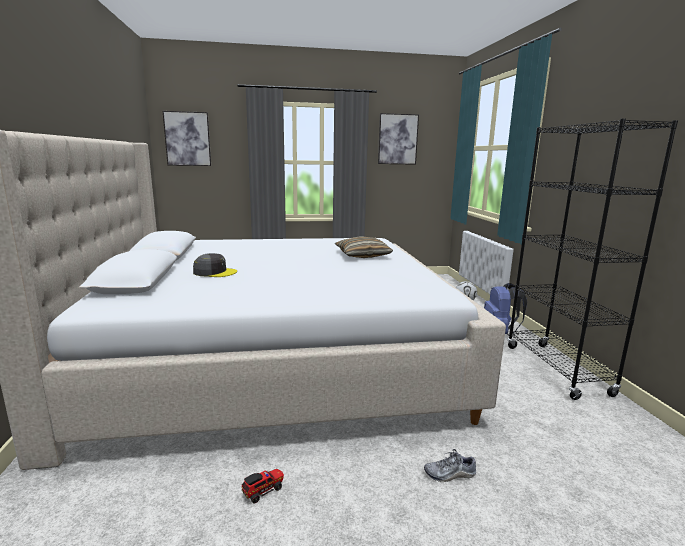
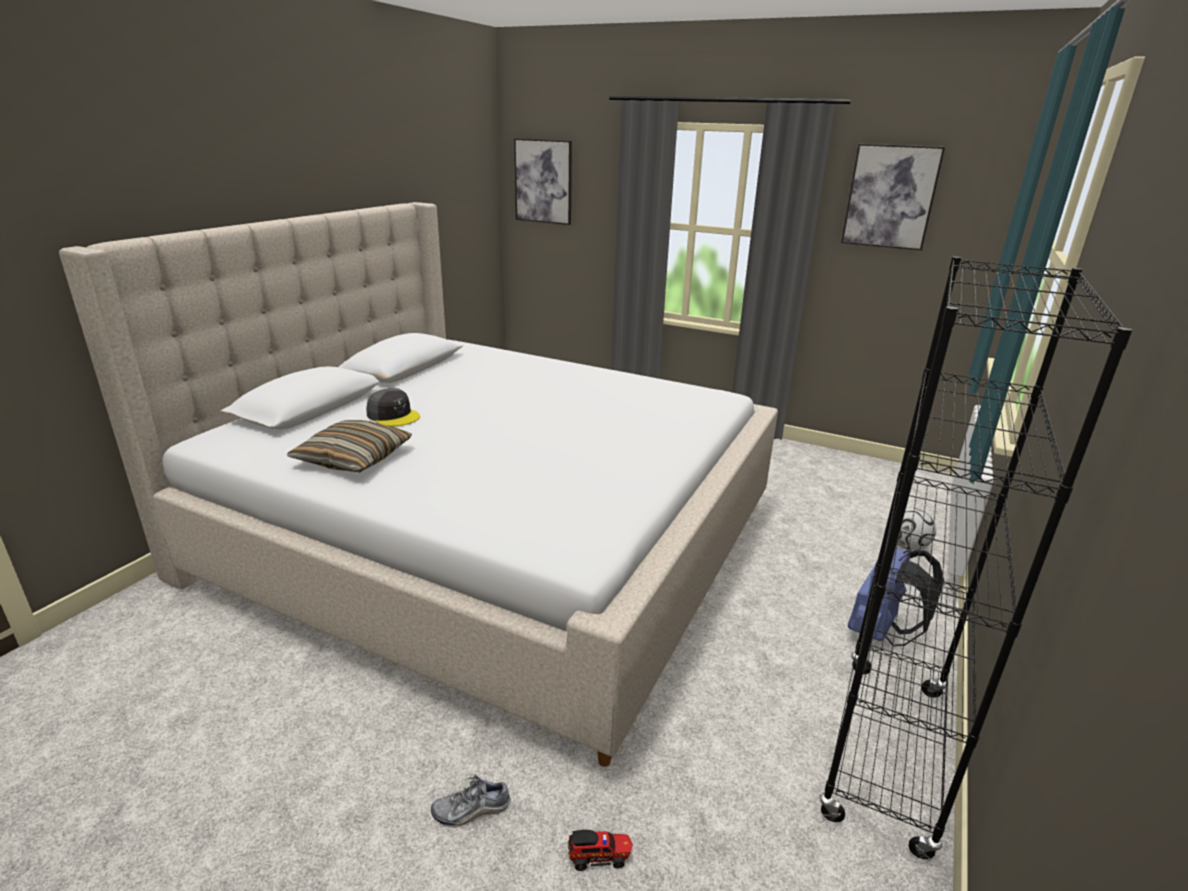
camera: 35 degrees right, 10 degrees up
toy truck [241,469,284,504] -> toy truck moved to [568,830,633,871]
pillow [335,236,393,258] -> pillow moved to [287,420,412,472]
shoe [424,449,476,482] -> shoe turned 45 degrees counterclockwise [431,774,511,828]

